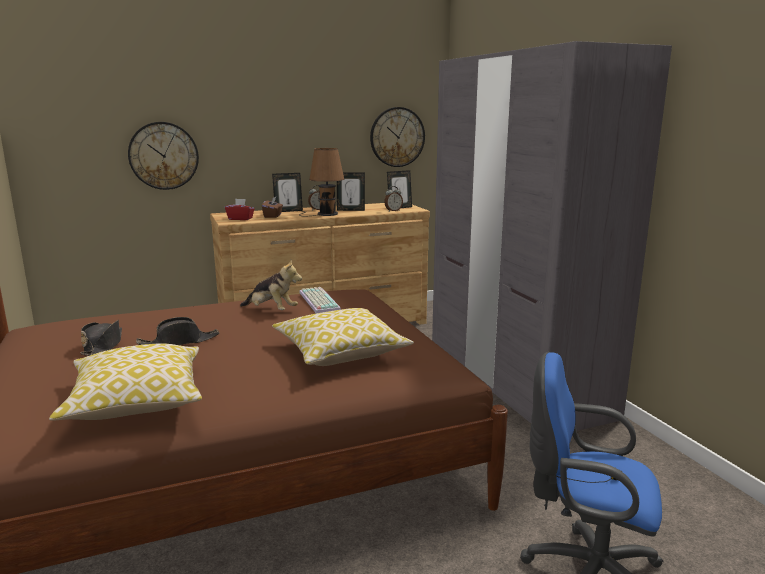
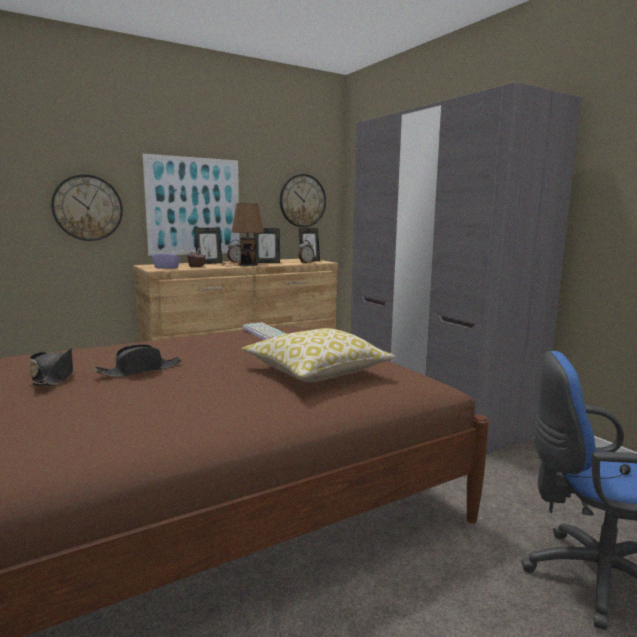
camera: 10 degrees left, 5 degrees down
pillow [49,343,202,421] -> none
red tissue box [225,199,255,220] -> purple tissue box [152,248,180,269]
plush toy [240,260,302,310] -> none
none -> picture [143,154,240,256]

